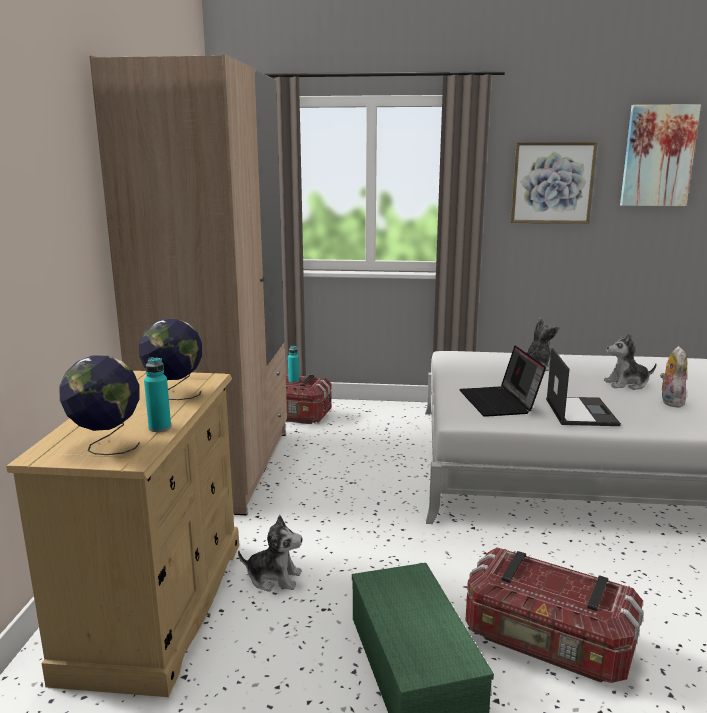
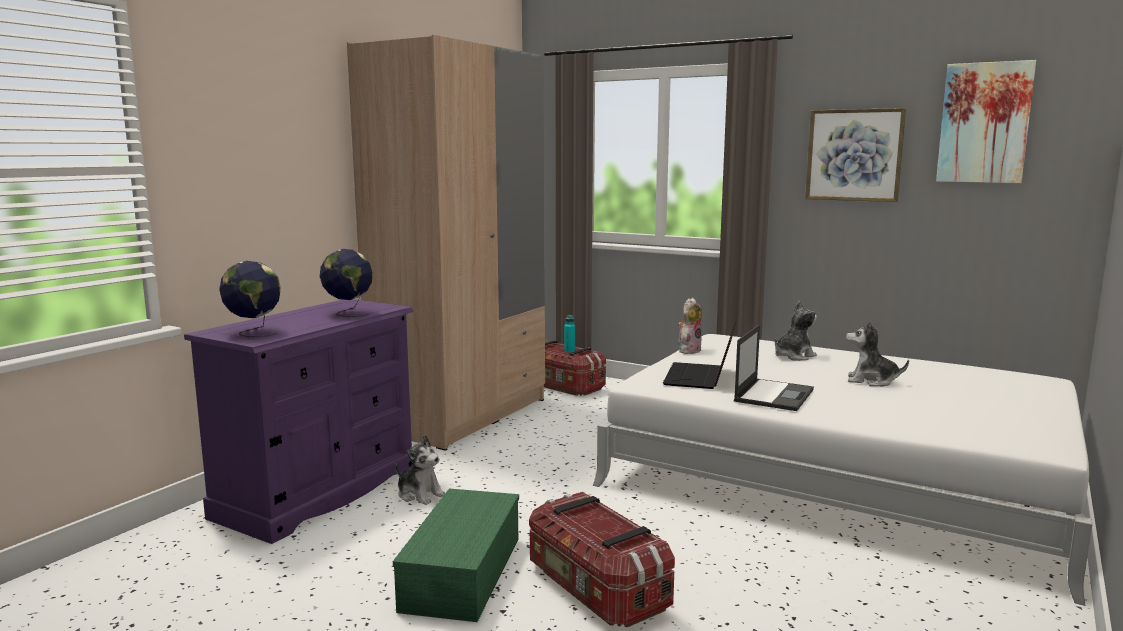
camera: 25 degrees right, 5 degrees down
beige dresser [6,371,239,697] -> purple dresser [184,299,414,544]
turquoise bottle [144,357,171,432] -> none
plush toy [660,346,687,408] -> plush toy moved to [678,298,702,354]

